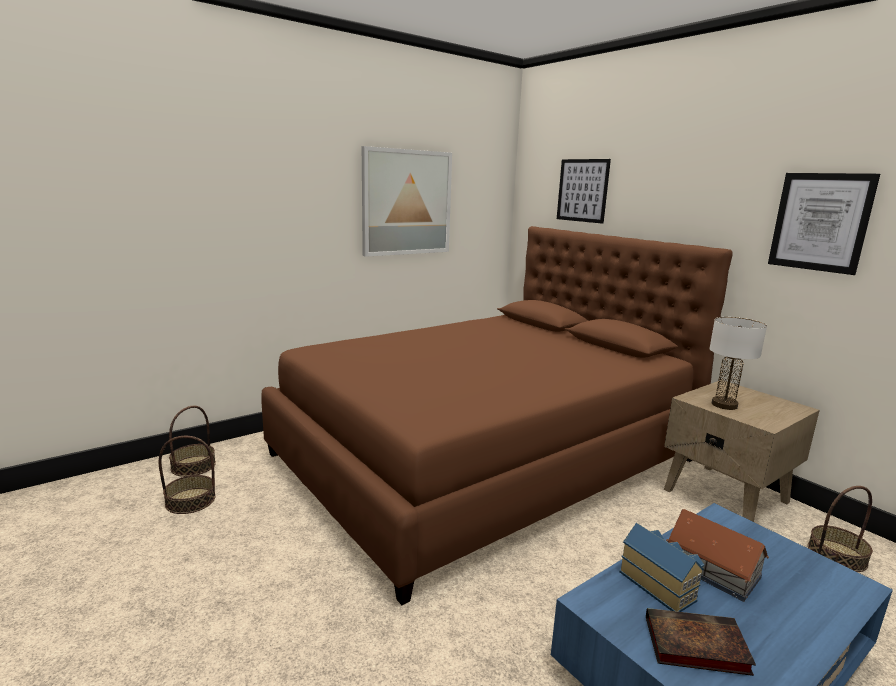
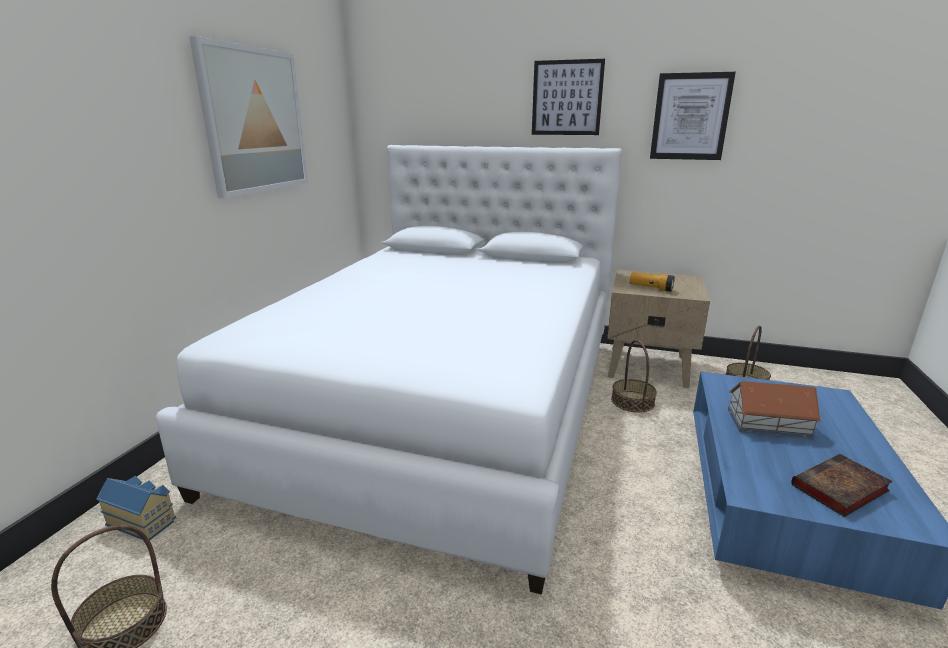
camera: 35 degrees left, 5 degrees up
basket [169,406,216,477] -> basket moved to [611,340,657,413]
brown bed [261,226,733,605] -> white bed [156,145,622,595]
picture [557,159,611,224] -> picture moved to [532,59,605,135]
toy house [619,523,704,612] -> toy house moved to [96,476,176,540]
table lamp [710,317,767,410] -> flashlight [630,272,675,292]

